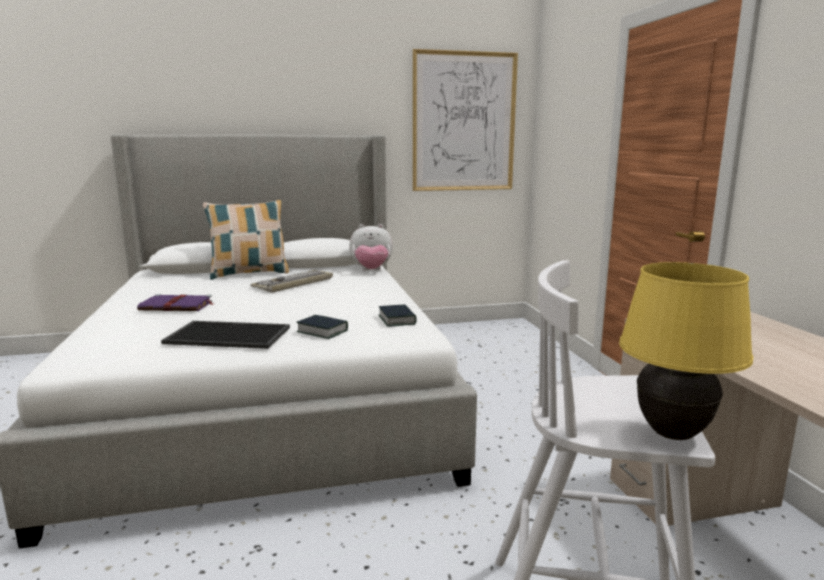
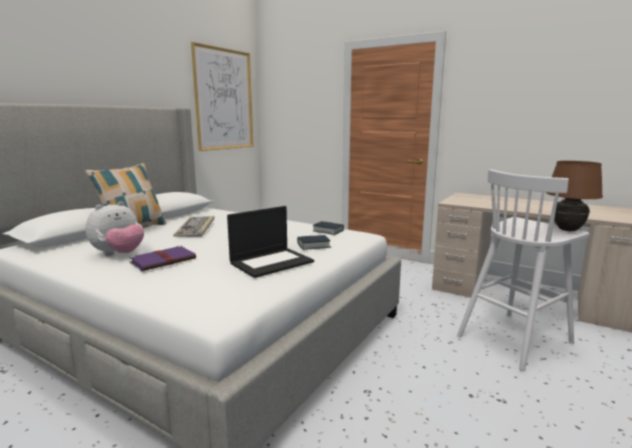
camera: 45 degrees left, 0 degrees up
tray [161,321,290,349] -> laptop [227,206,314,278]
plush toy [349,224,393,270] -> plush toy moved to [86,201,144,256]
yellow table lamp [619,262,753,440] -> brown table lamp [546,161,603,231]

